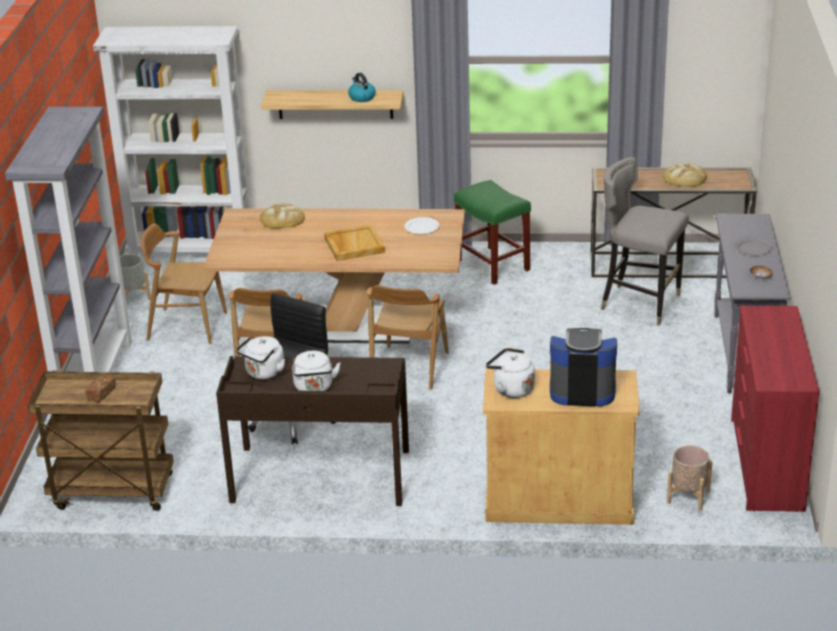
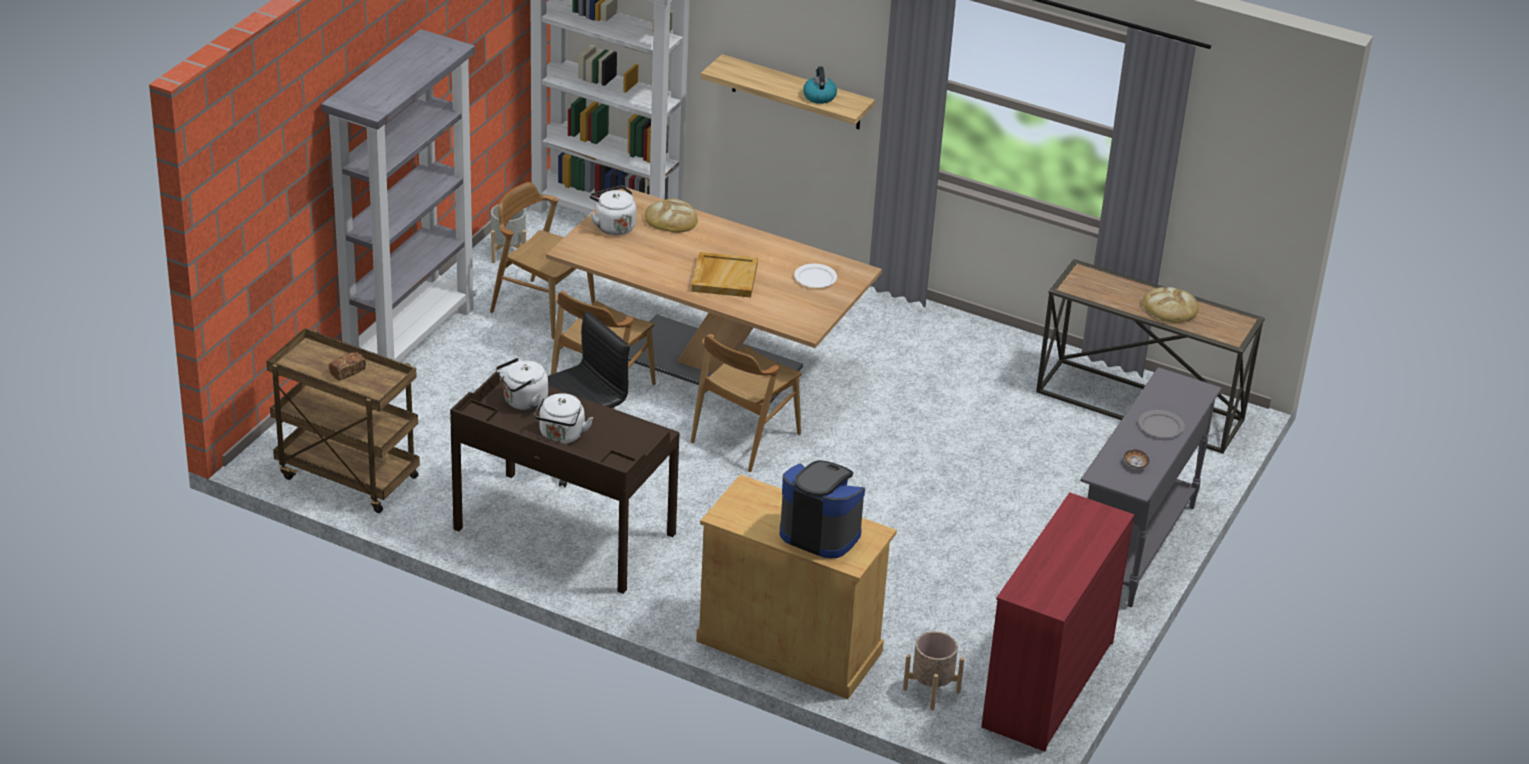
camera: 20 degrees right, 5 degrees up
green stool [454,180,531,285] -> none
white kettle [486,348,535,398] -> white kettle moved to [590,186,636,235]
grey stool [601,157,689,326] -> none

